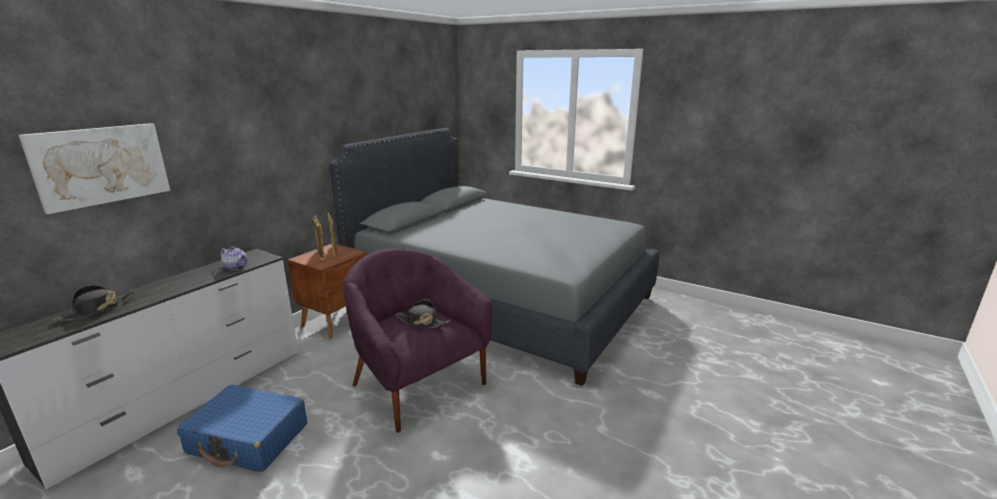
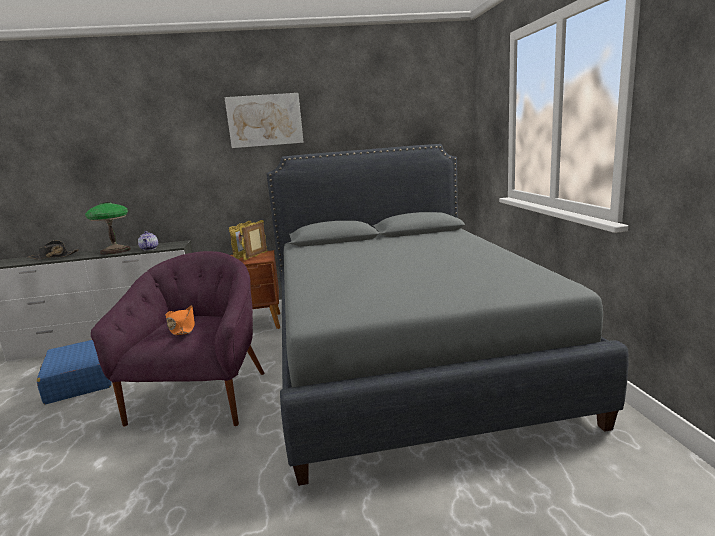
camera: 50 degrees right, 5 degrees down
picture [19,123,170,214] -> picture moved to [224,93,304,148]
black hat [395,299,450,328] -> orange hat [165,305,195,335]
none -> table lamp [85,202,131,255]

